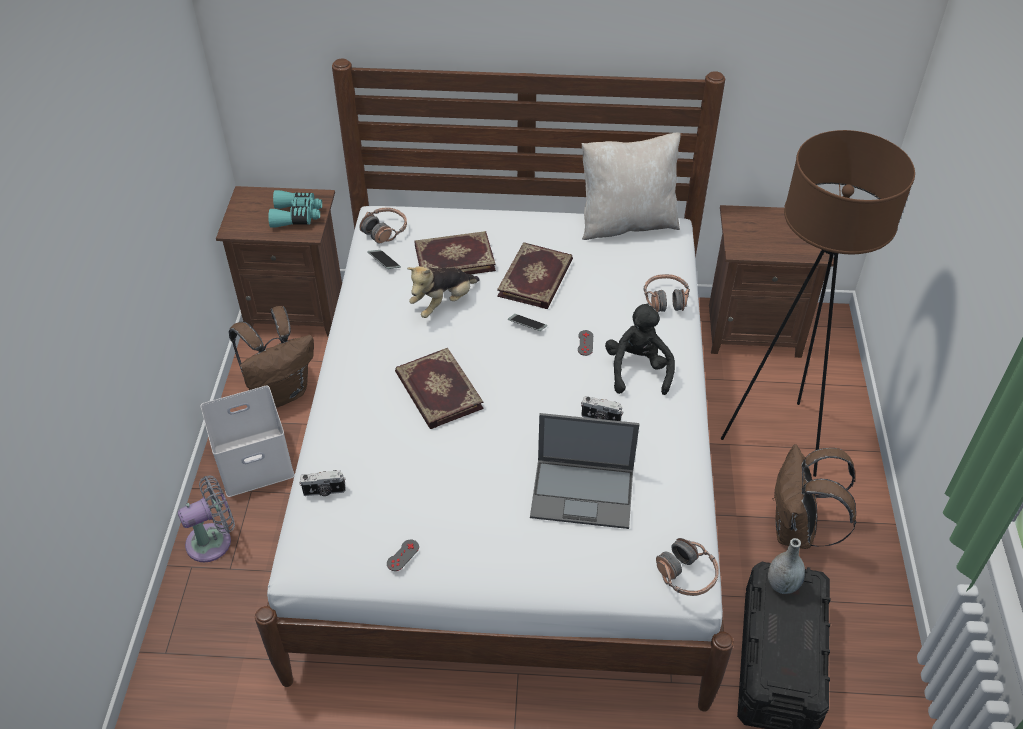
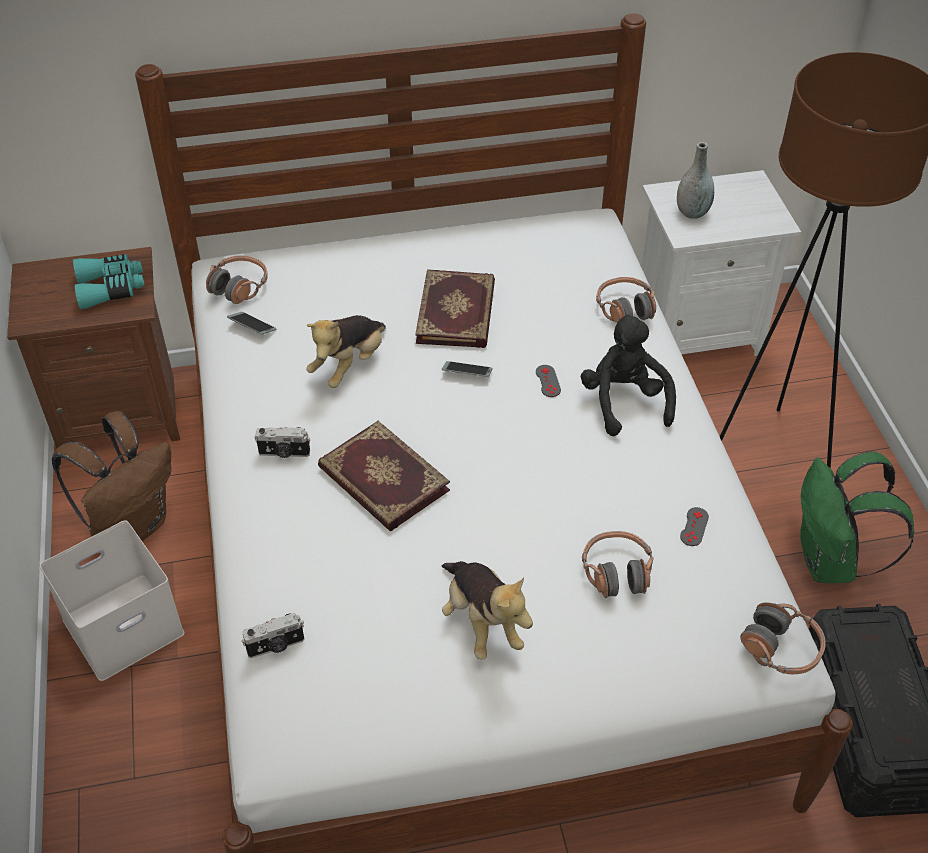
camera: 15 degrees left, 0 degrees up
grey fan [178,475,235,562] -> none
grey game controller [387,540,419,571] -> grey game controller moved to [680,507,709,546]
book [415,231,496,274] -> none
laptop [530,413,640,529] -> headphones [582,531,654,598]
camera [581,396,623,421] -> camera moved to [255,427,310,458]
beige pillow [582,133,680,240] -> none
brown nightstand [709,205,834,358] -> white nightstand [641,170,801,356]
grey vase [768,538,805,594] -> grey vase moved to [677,142,714,219]
brown backpack [772,444,856,549] -> green backpack [800,452,914,583]
none -> plush toy [442,561,533,660]

